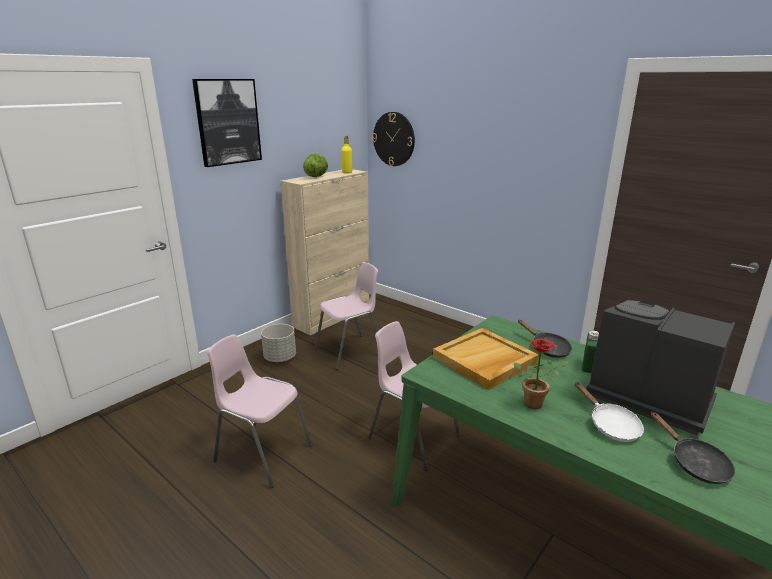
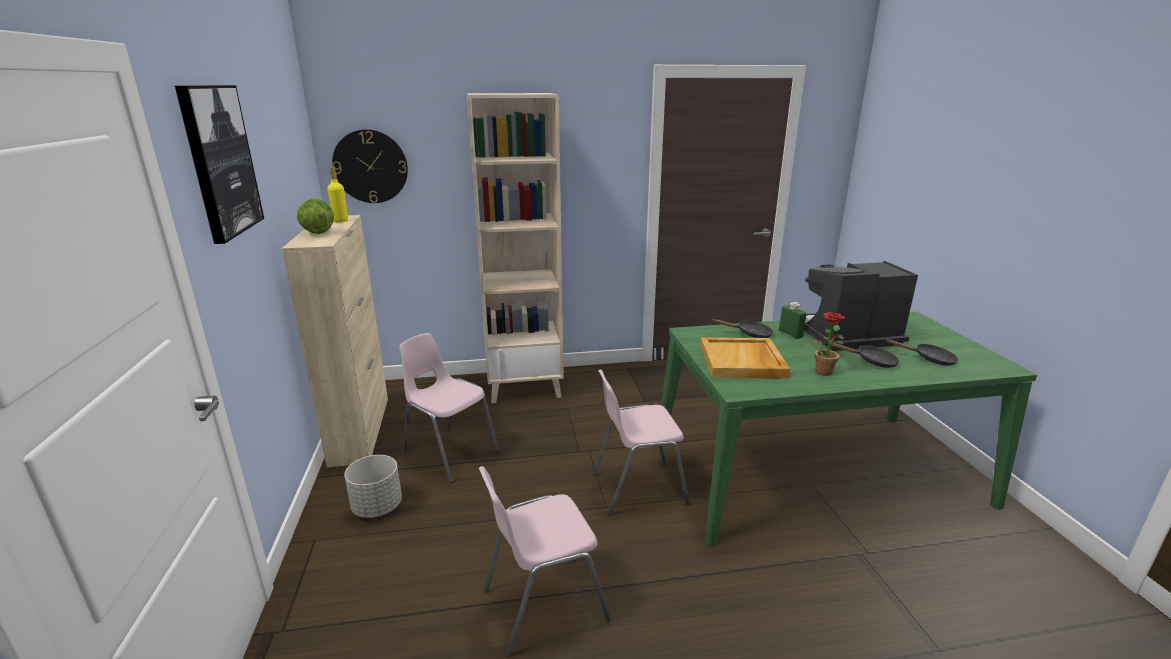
camera: 50 degrees left, 0 degrees up
pink chair [315,262,378,370] -> pink chair turned 60 degrees counterclockwise [399,333,499,483]
white frying pan [575,382,644,442] -> black frying pan [830,342,900,368]
none -> beige bookcase [467,93,564,403]

